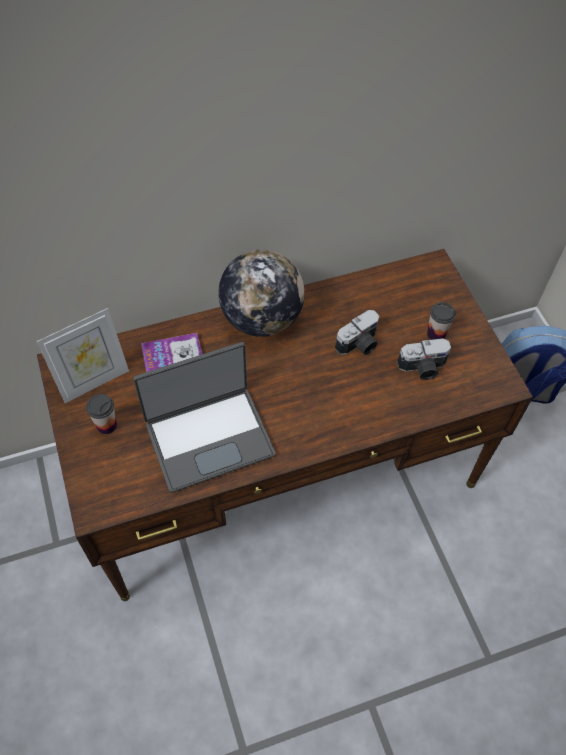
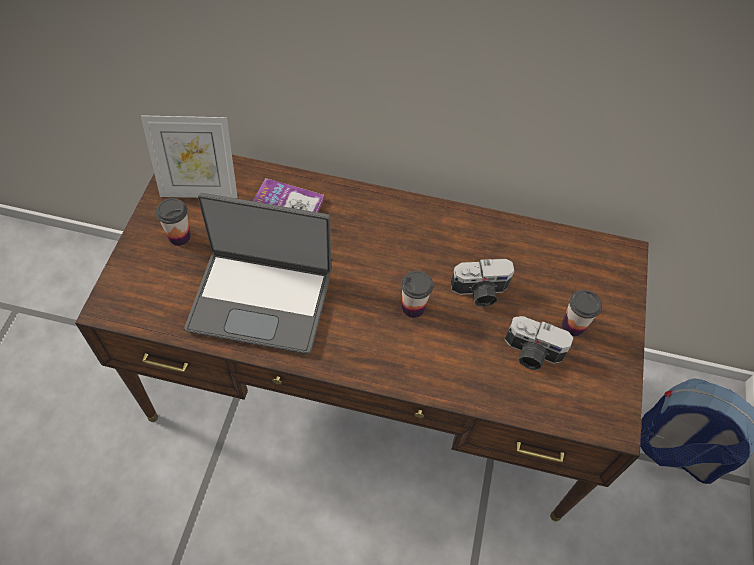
camera: 30 degrees right, 0 degrees up
globe [218,250,305,337] -> none
none -> cup [401,271,433,318]

